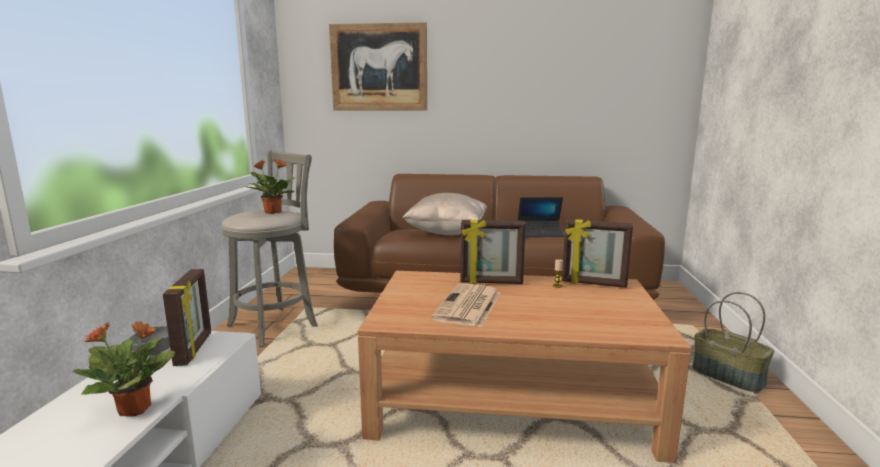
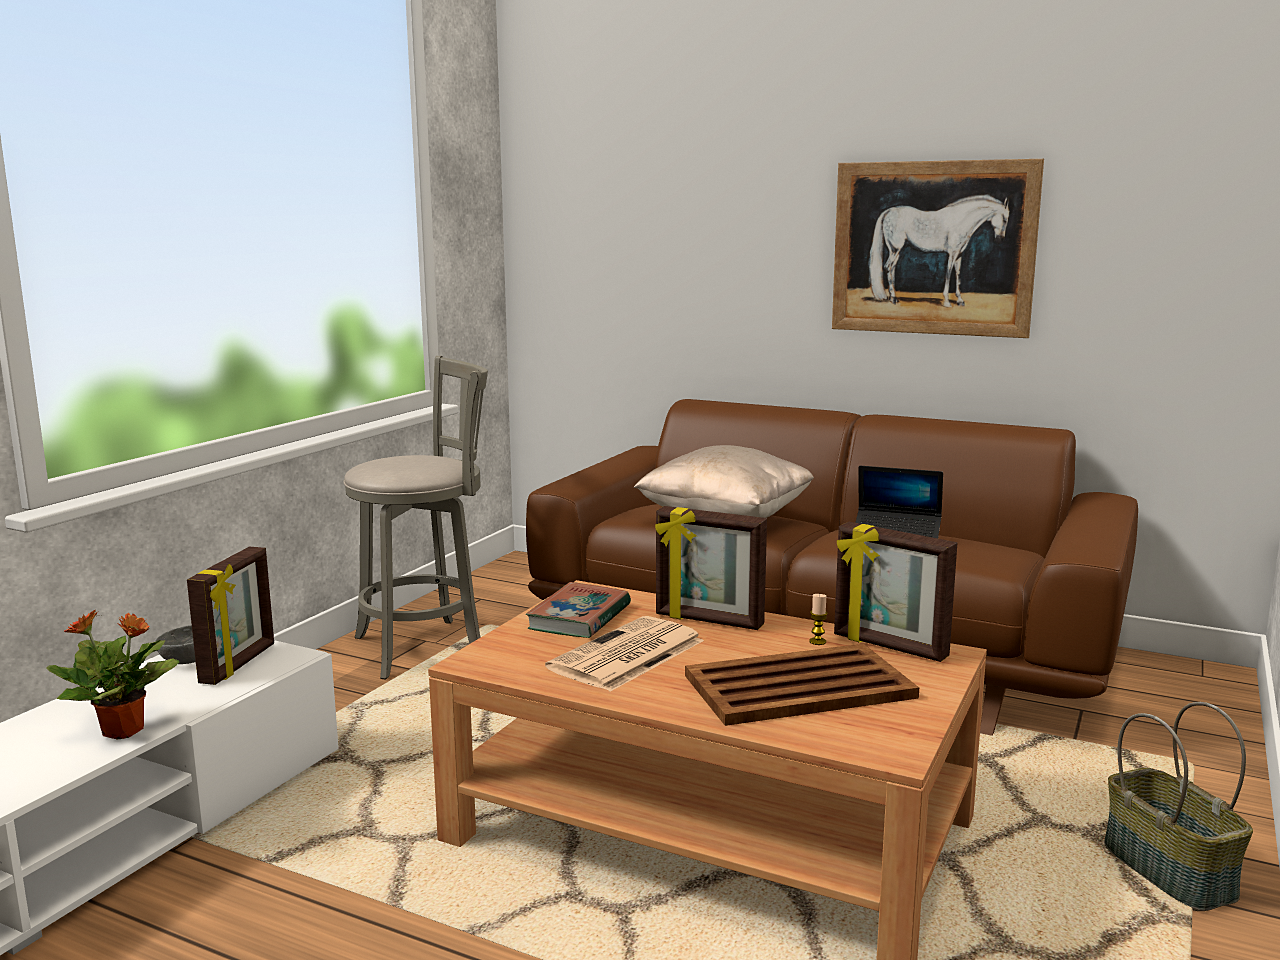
camera: 20 degrees right, 0 degrees up
potted plant [248,159,296,214] -> none
picture [329,22,427,111] -> picture moved to [832,159,1044,338]
none -> book [526,582,631,638]
none -> brown tray [685,644,919,726]

